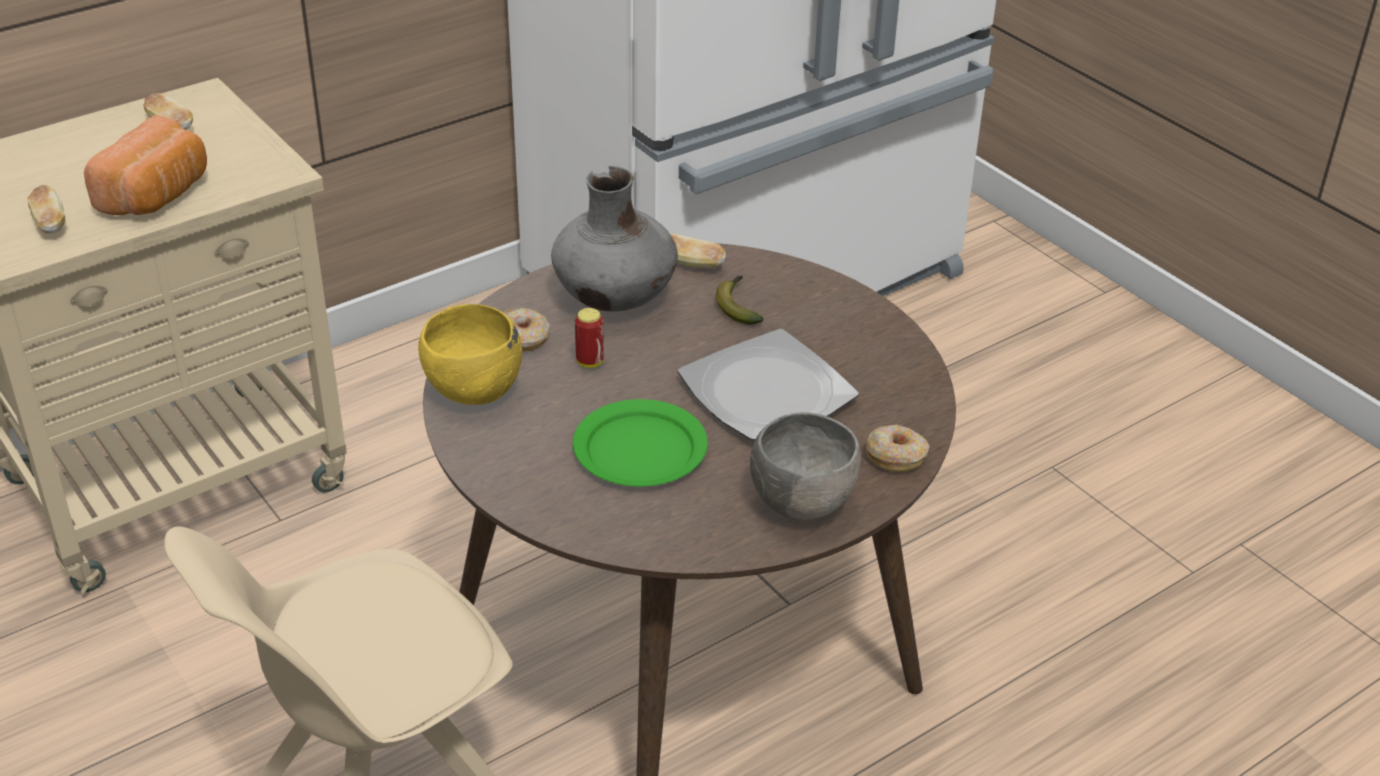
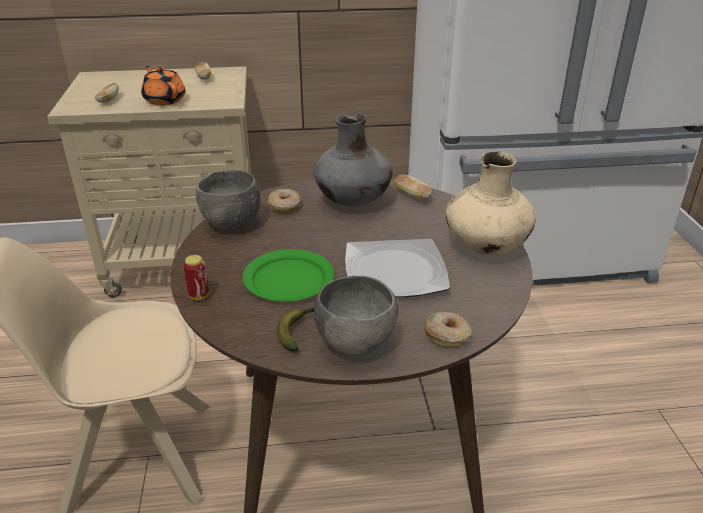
camera: 30 degrees right, 5 degrees down
bread [84,115,207,215] -> orange teapot [141,66,186,105]
yellow bowl [418,304,522,405] -> grey bowl [196,170,260,230]
can [575,308,604,368] -> can moved to [184,255,209,300]
banana [716,276,763,325] -> banana moved to [277,308,314,351]
none -> beige vase [446,151,536,255]

